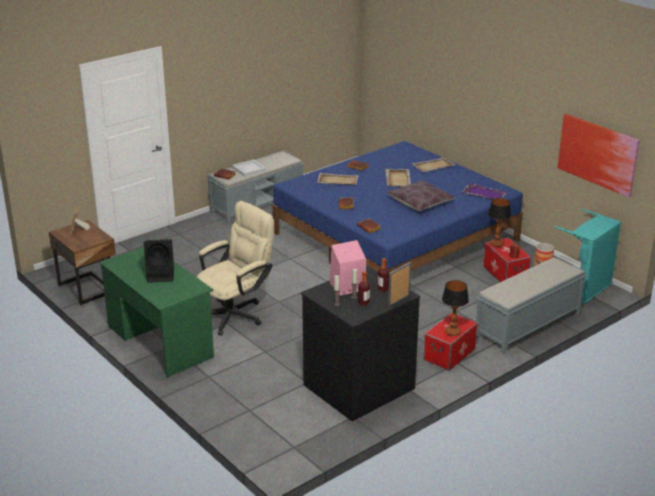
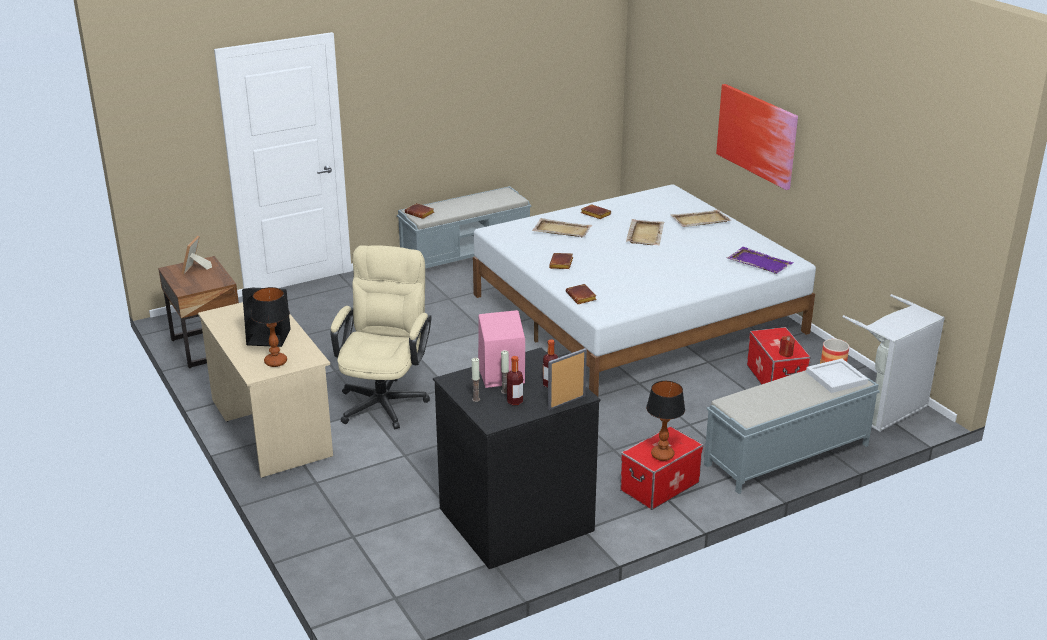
camera: 10 degrees right, 0 degrees up
green desk [99,247,214,377] -> beige desk [198,302,333,478]
beige office chair [197,201,274,335] -> beige office chair turned 45 degrees counterclockwise [330,245,431,429]
white tray [232,160,266,177] -> white tray moved to [806,359,868,393]
blue bed [273,141,523,273] -> white bed [473,184,816,397]
brown pillow [386,180,455,211] -> none
table lamp [488,198,511,247] -> table lamp moved to [251,287,290,367]
turquoise laundry basket [554,209,621,304] -> grey laundry basket [842,294,945,432]
picture [558,114,640,197] -> picture moved to [716,84,798,190]

